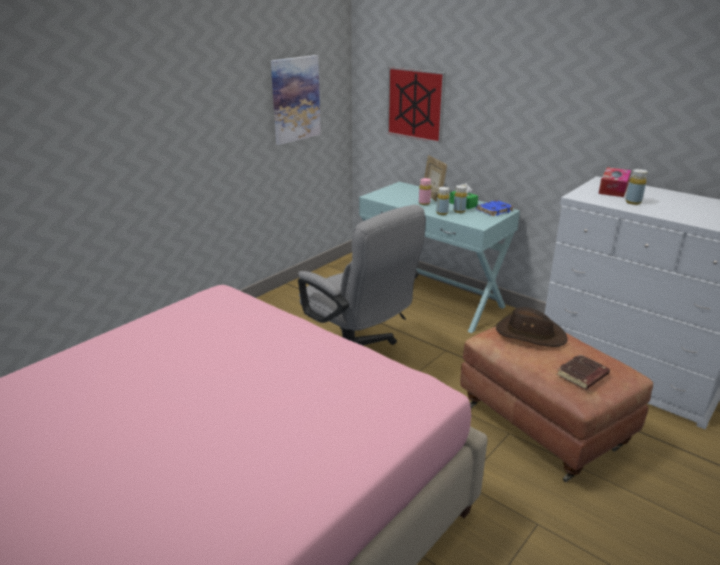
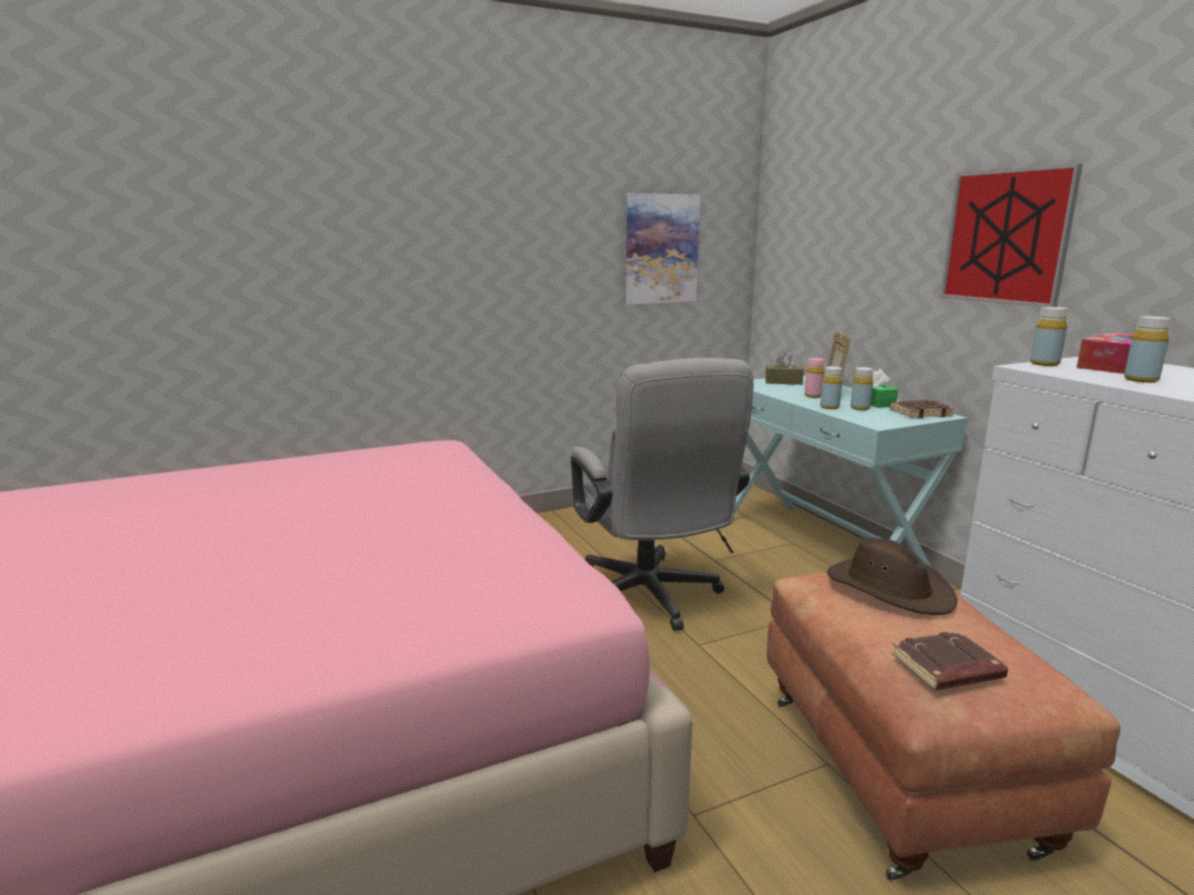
camera: 25 degrees right, 10 degrees down
picture [387,67,446,143] -> picture moved to [940,164,1083,307]
blue book [476,200,514,216] -> brown book [889,400,954,418]
none -> brown tissue box [765,353,804,385]
none -> yellow bottle [1030,307,1069,366]

